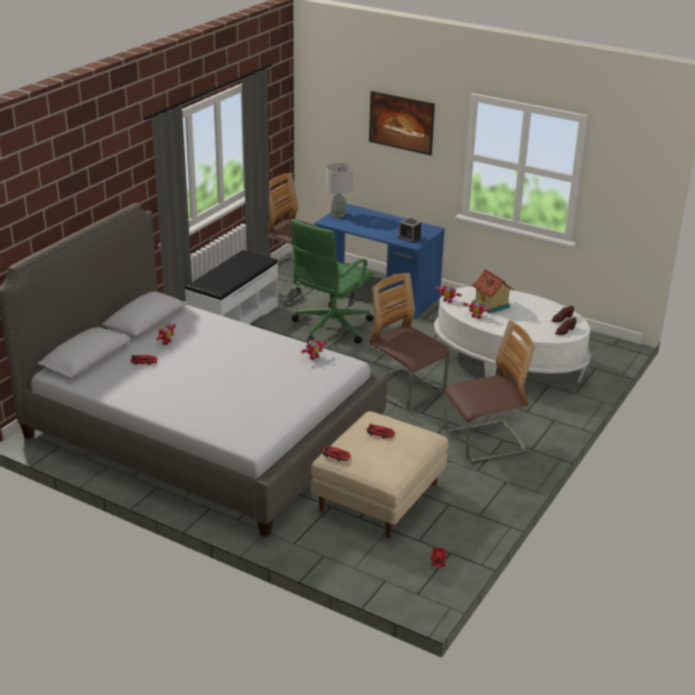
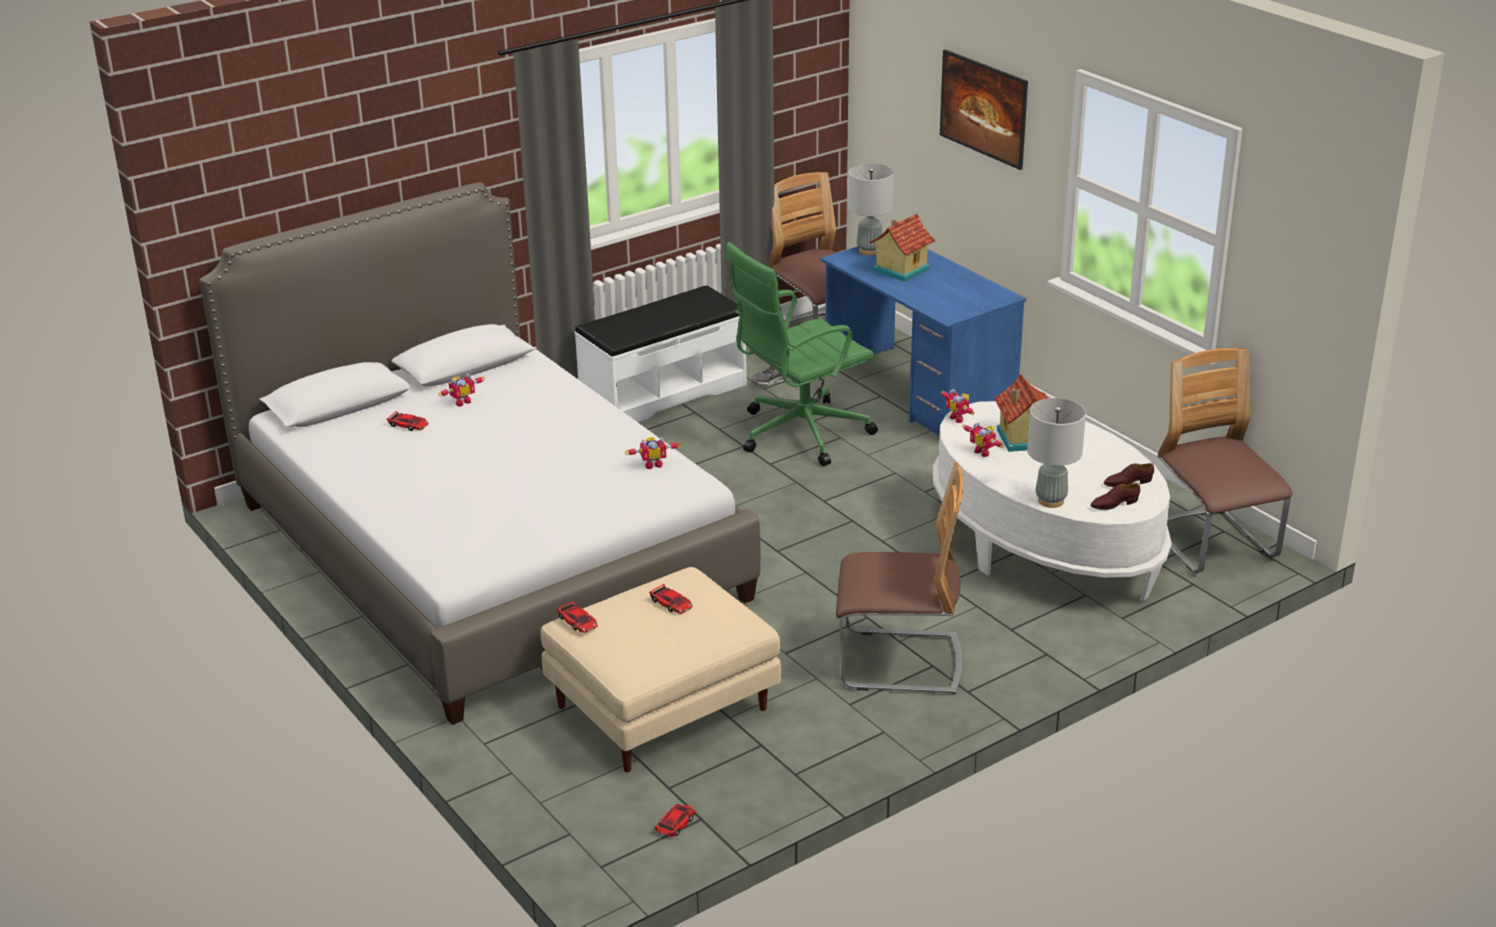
camera: 25 degrees right, 0 degrees up
chair [369,273,450,409] -> chair moved to [1157,348,1292,573]
alarm clock [398,218,421,243] -> none
none -> toy house [869,214,935,282]
none -> grey table lamp [1027,398,1086,508]

